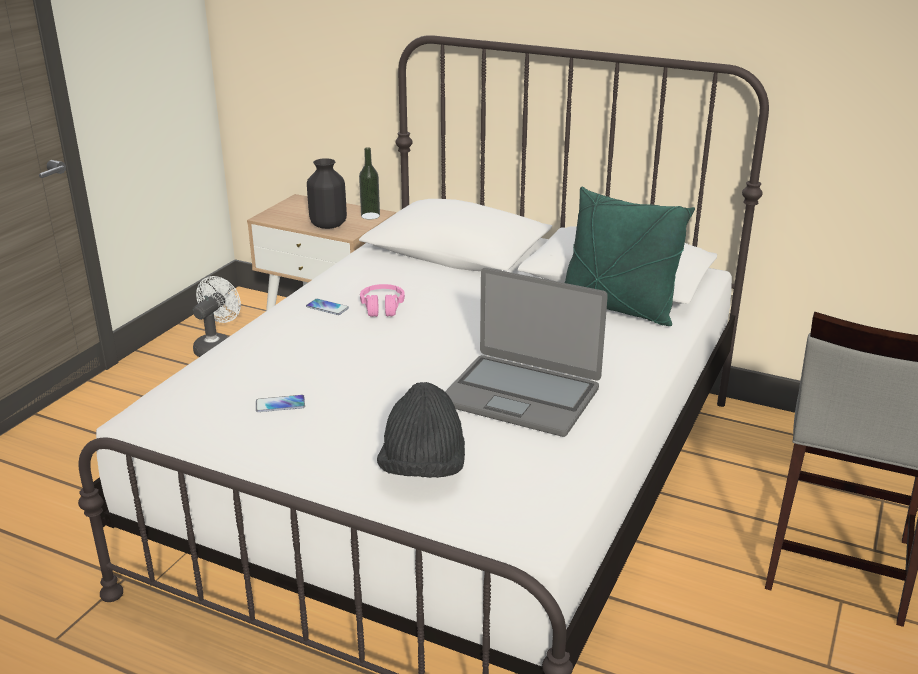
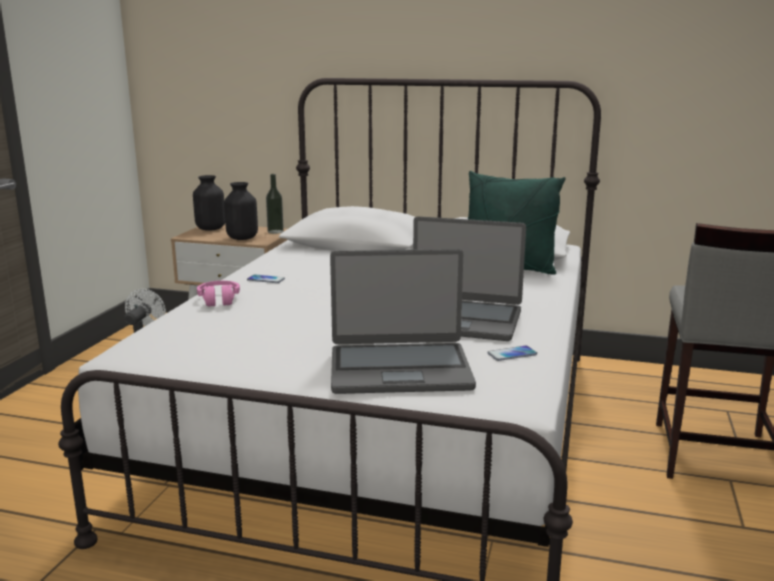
camera: 10 degrees left, 10 degrees down
phone [256,395,305,412] -> phone moved to [487,346,537,361]
pink headphones [360,284,405,317] -> pink headphones moved to [197,281,240,307]
black hat [377,382,465,478] -> laptop [330,249,476,394]
none -> black vase [193,175,225,231]

